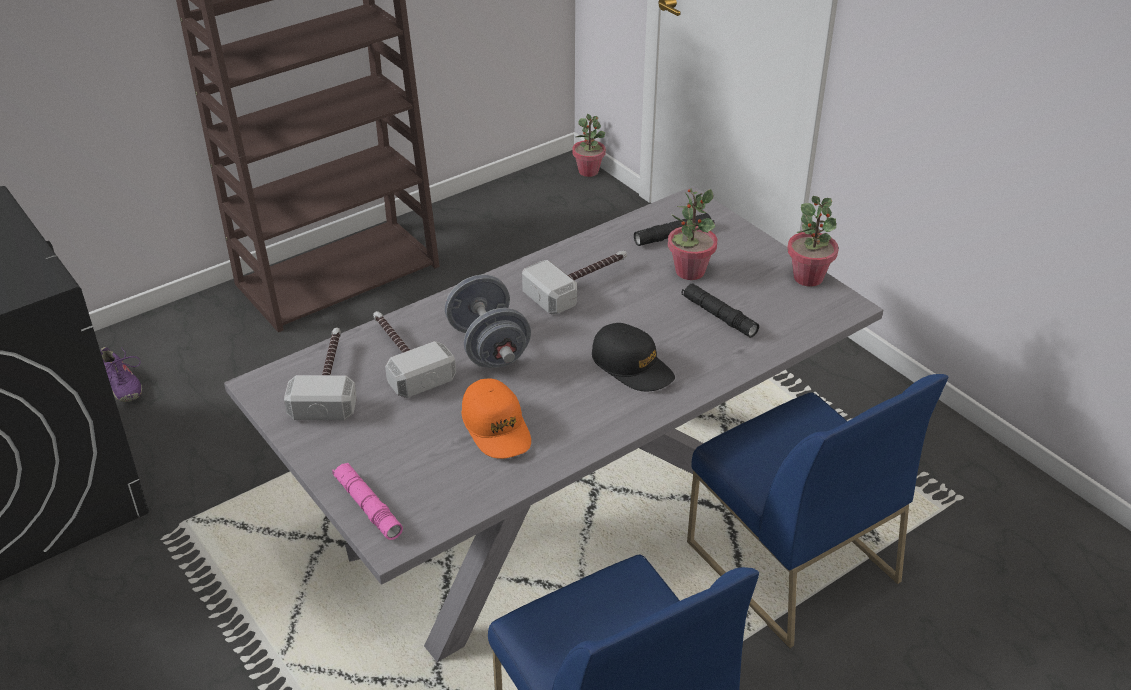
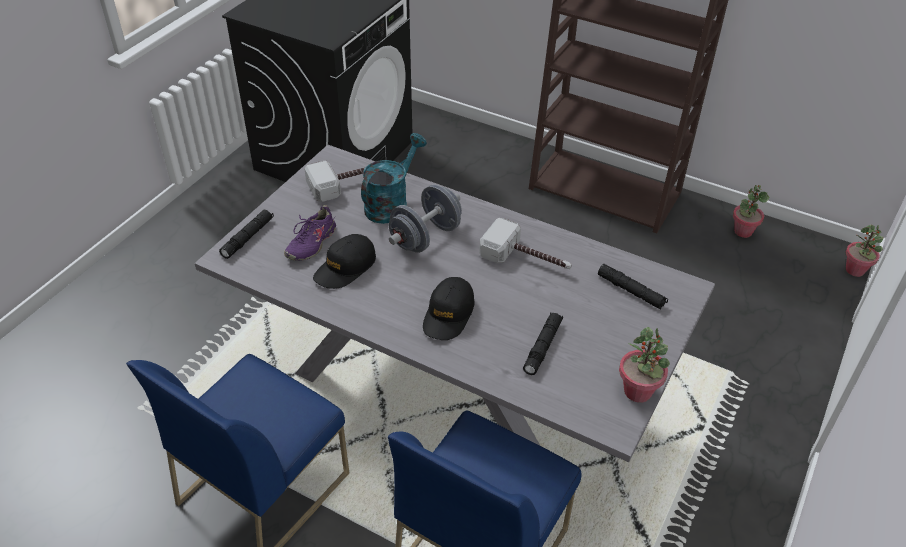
camera: 65 degrees right, 5 degrees up
purple shoe [100,347,142,402] -> purple shoe moved to [284,205,337,260]
pink flashlight [332,462,403,540] -> black flashlight [219,210,274,259]
hammer [373,311,456,398] -> turquoise watering can [361,133,427,224]
orange cap [462,379,531,459] -> black cap [313,234,376,289]
potted plant [668,188,717,280] -> potted plant moved to [733,185,770,238]

